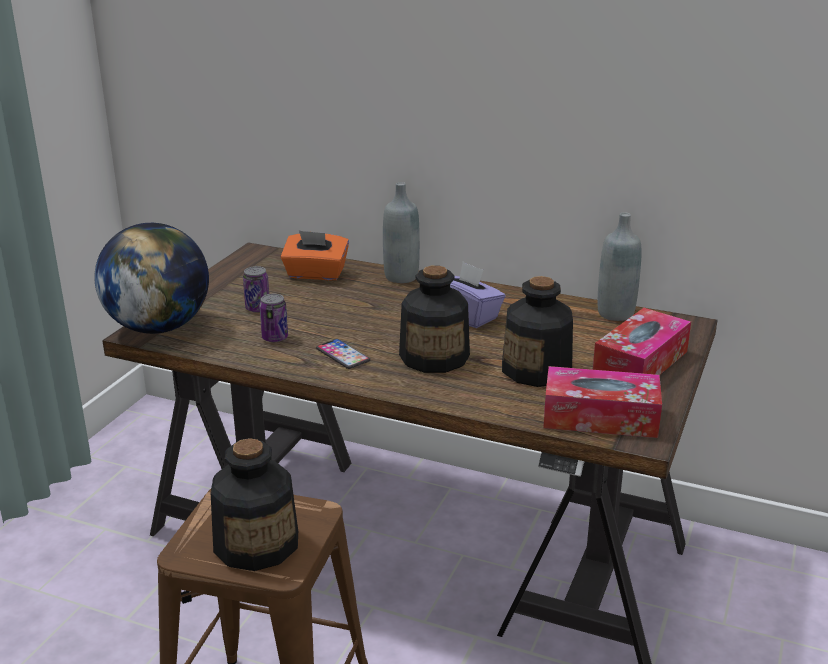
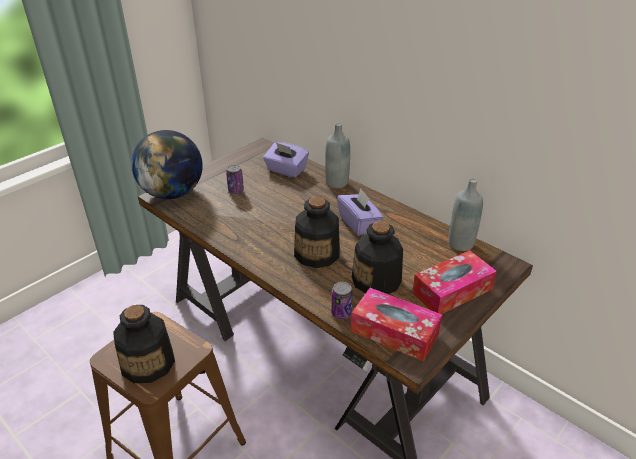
camera: 20 degrees right, 10 degrees up
can [259,294,288,342] -> can moved to [331,282,353,319]
orange tissue box [281,230,349,280] -> purple tissue box [263,142,309,178]
phone [316,339,370,369] -> none

